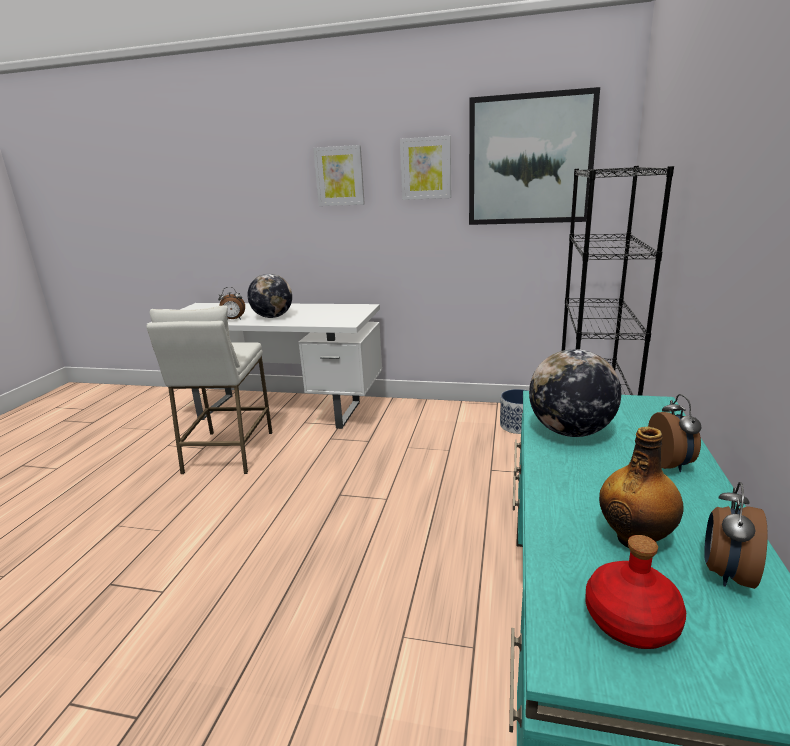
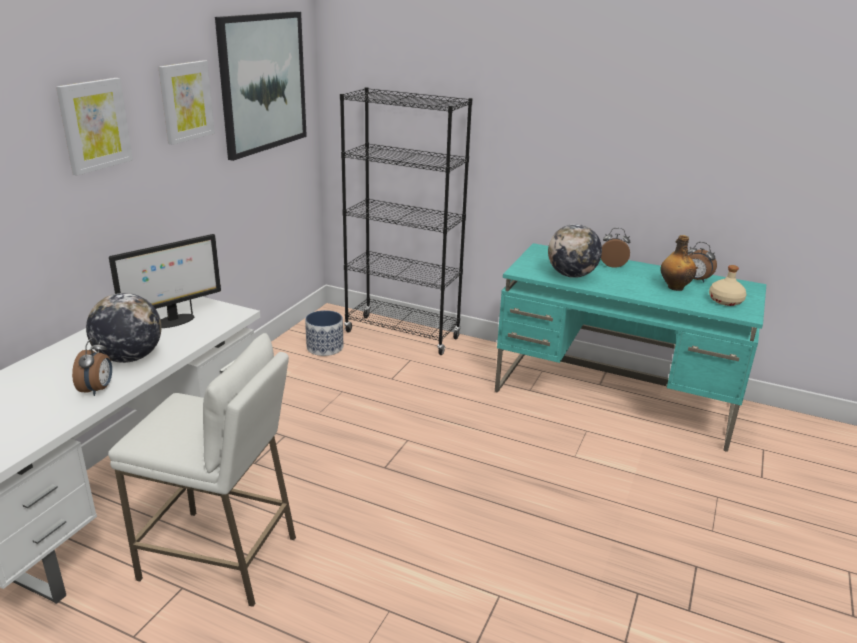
camera: 80 degrees left, 5 degrees up
red bottle [586,535,686,649] -> beige bottle [709,265,746,306]
none -> monitor [109,234,221,328]

